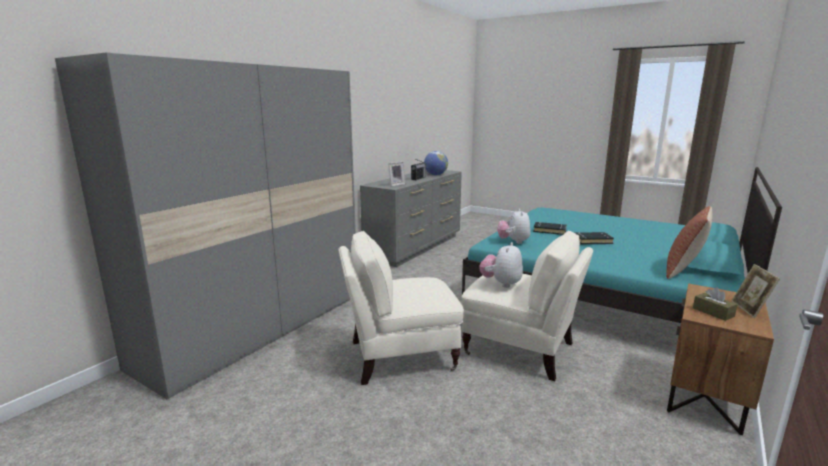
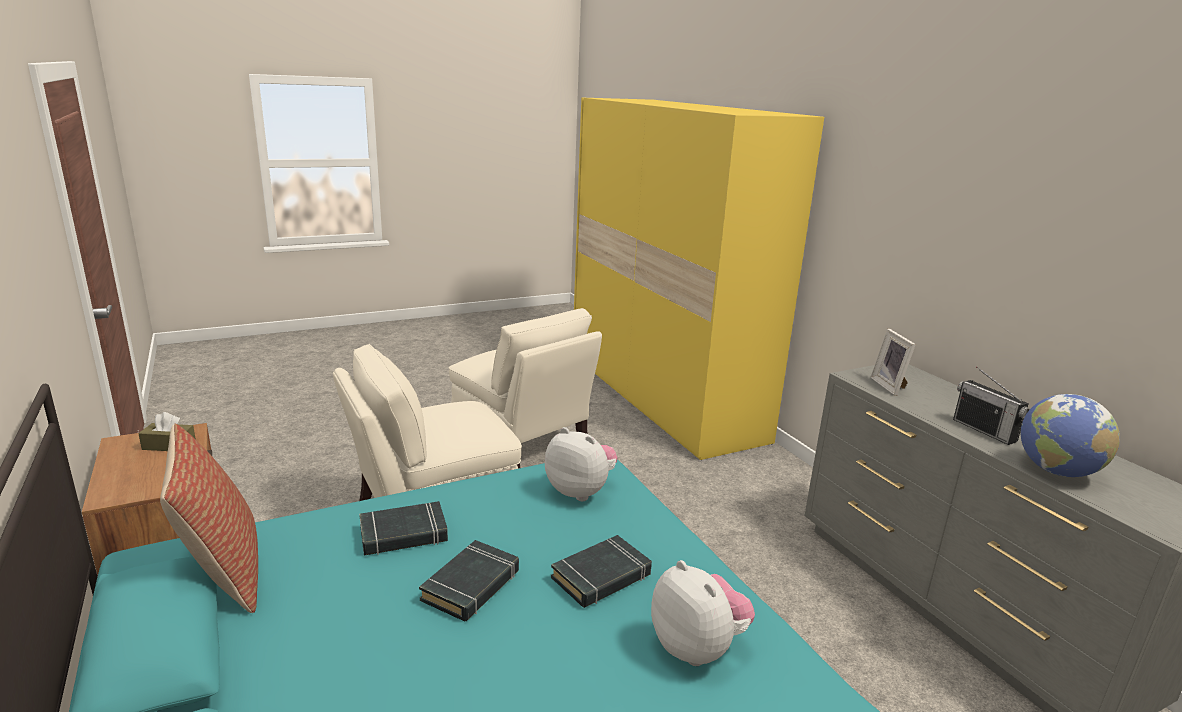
camera: 120 degrees right, 5 degrees up
grey wardrobe [55,52,356,399] -> yellow wardrobe [574,98,824,460]
beige armchair [338,231,464,385] -> beige armchair turned 120 degrees clockwise [449,308,602,469]
plush toy [479,242,523,288] -> plush toy moved to [651,560,755,666]
picture frame [731,264,780,318] -> none
none -> black book [359,501,448,555]

